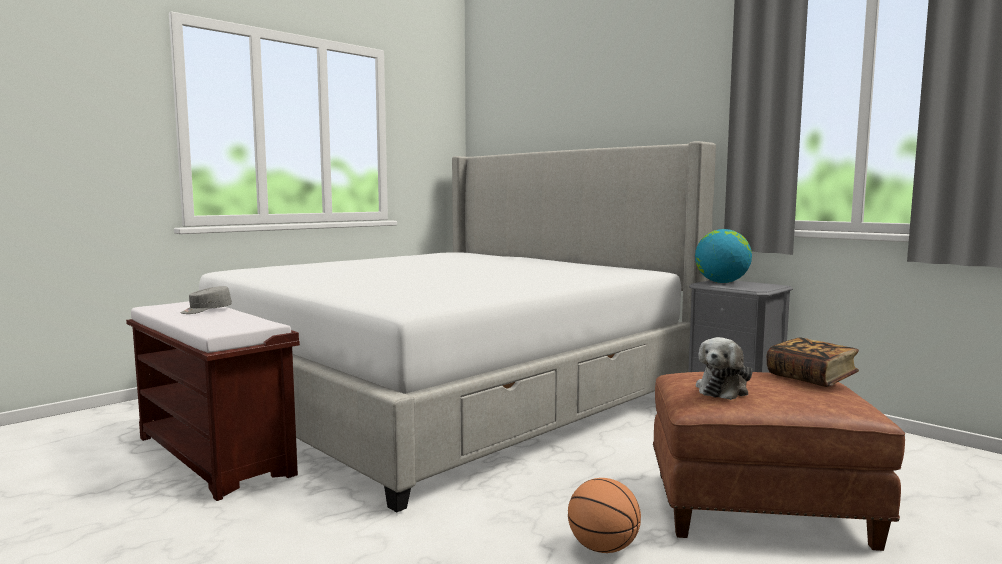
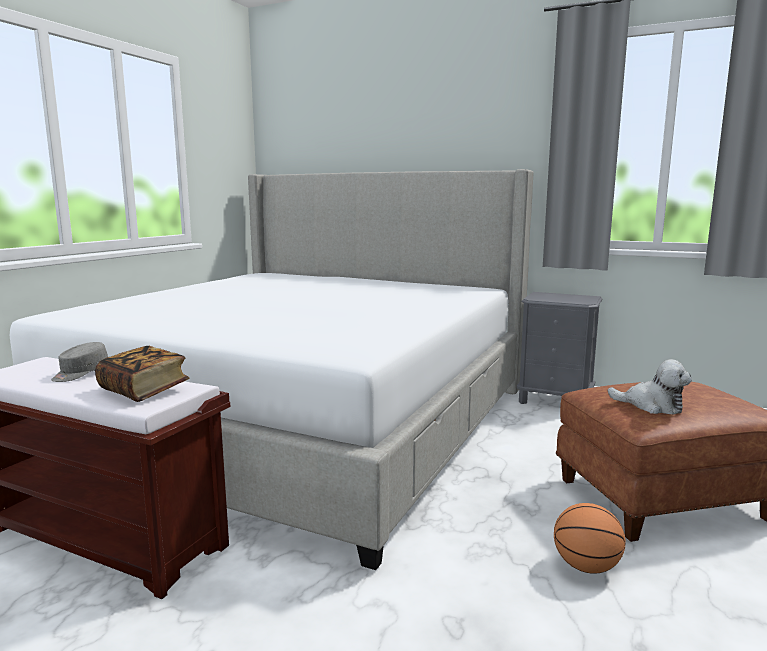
camera: 20 degrees left, 5 degrees up
globe [695,229,752,283] -> none
plush toy [696,337,753,400] -> plush toy turned 75 degrees counterclockwise [608,359,692,415]
book [767,337,859,387] -> book moved to [95,346,189,402]

